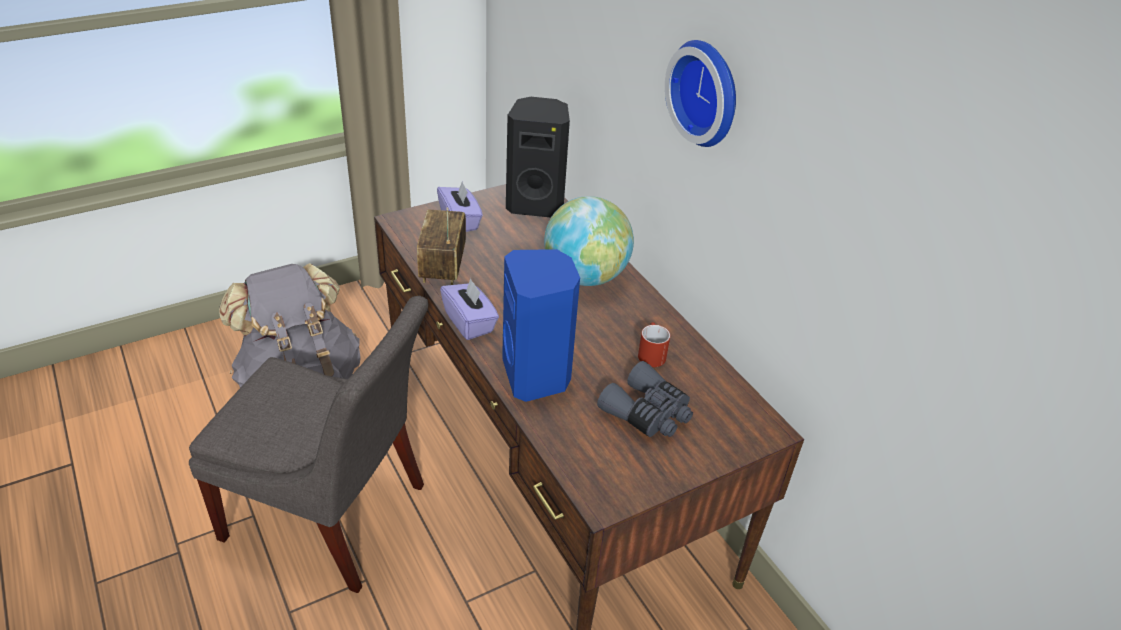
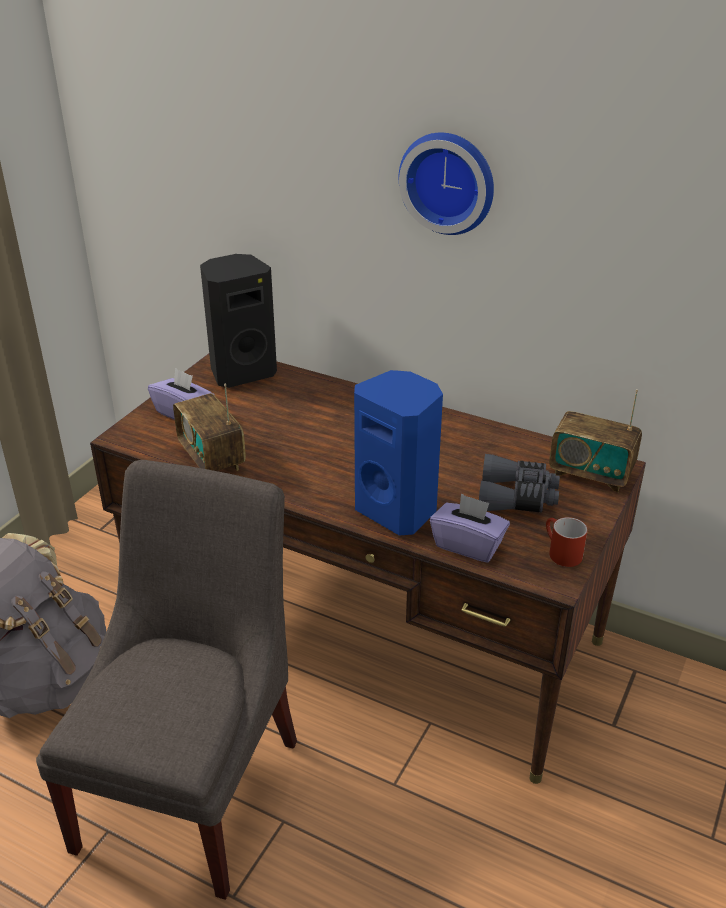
camera: 30 degrees left, 5 degrees down
grey chair [189,296,428,593] -> grey chair turned 60 degrees counterclockwise [36,460,297,900]
purple tissue box [440,278,499,340] -> purple tissue box moved to [430,493,510,562]
globe [544,196,634,286] -> none
red mug [638,322,670,367] -> red mug moved to [546,517,588,567]
none -> radio [549,389,642,492]

